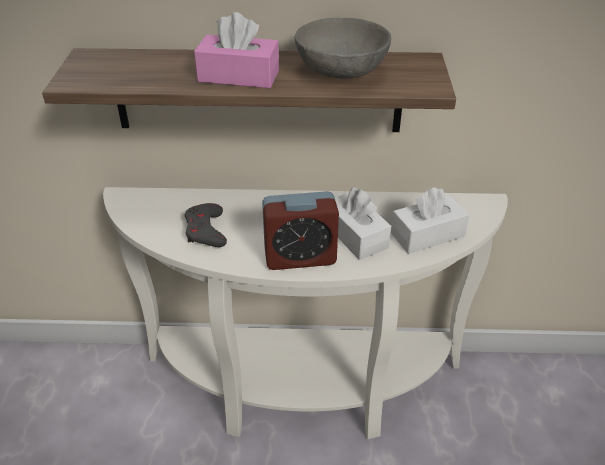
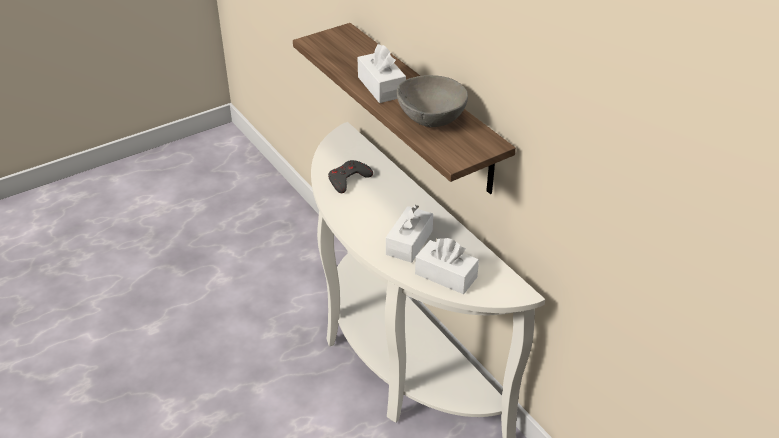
camera: 55 degrees right, 0 degrees up
pink tissue box [194,12,279,88] -> white tissue box [358,44,406,103]
alarm clock [262,191,339,270] -> none

